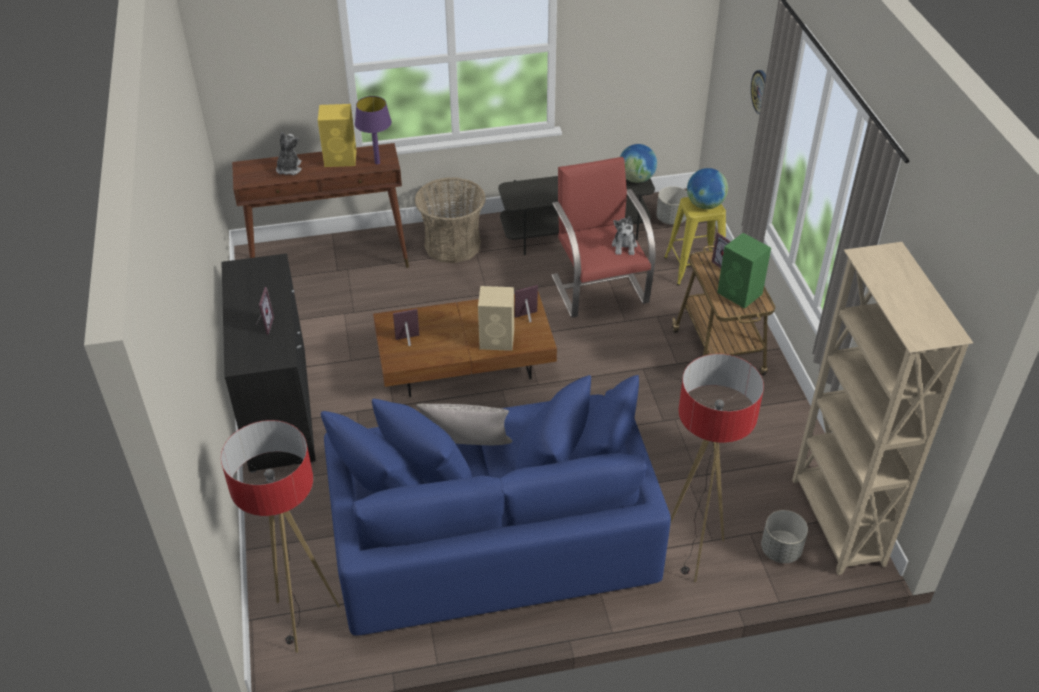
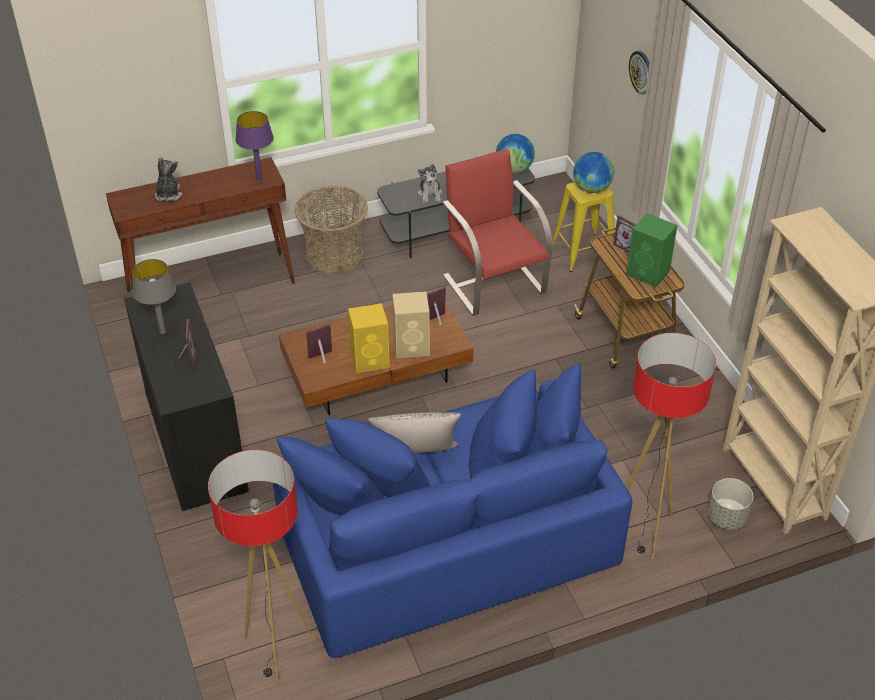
camera: 10 degrees left, 0 degrees up
yellow speaker [318,104,356,167] -> yellow speaker moved to [348,303,390,373]
plush toy [612,216,638,255] -> plush toy moved to [418,164,442,203]
grey planter [656,186,688,225] -> none
none -> grey table lamp [132,259,176,334]

